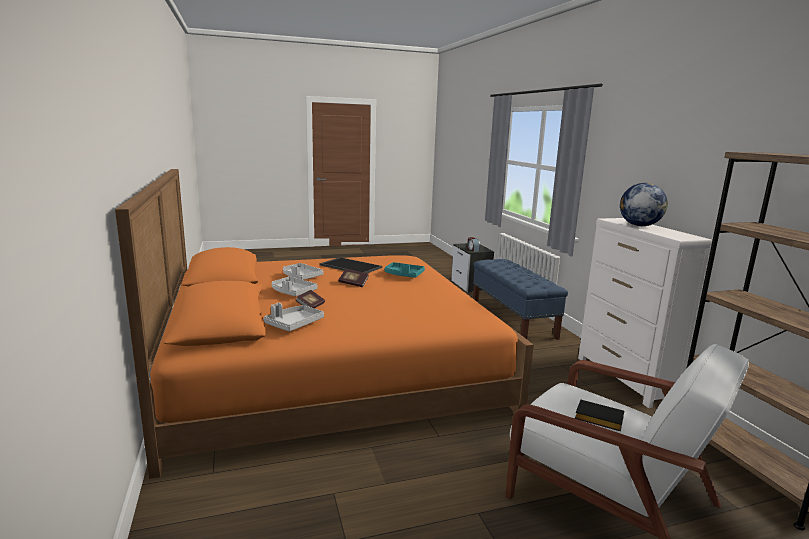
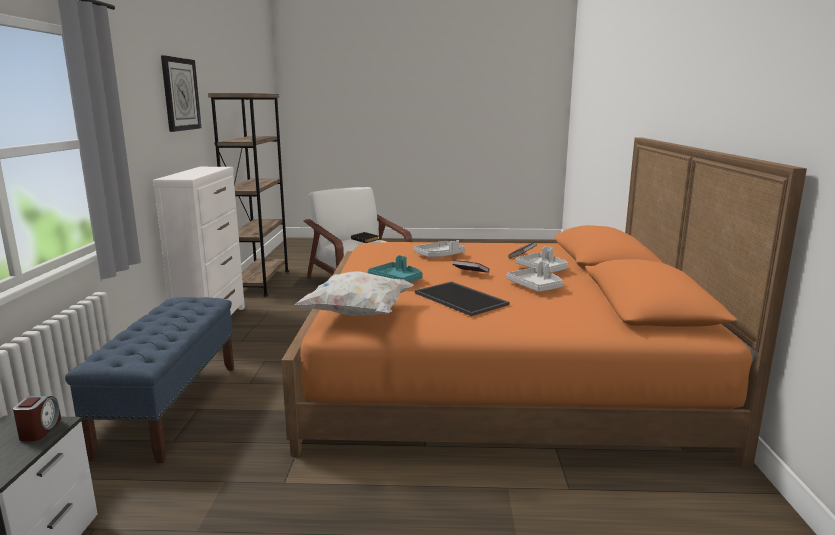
camera: 160 degrees left, 0 degrees up
grey tray [263,303,324,331] -> grey tray moved to [414,240,466,257]
globe [620,183,668,226] -> none
none -> wall clock [161,55,201,132]
none -> white pillow [294,271,414,316]

